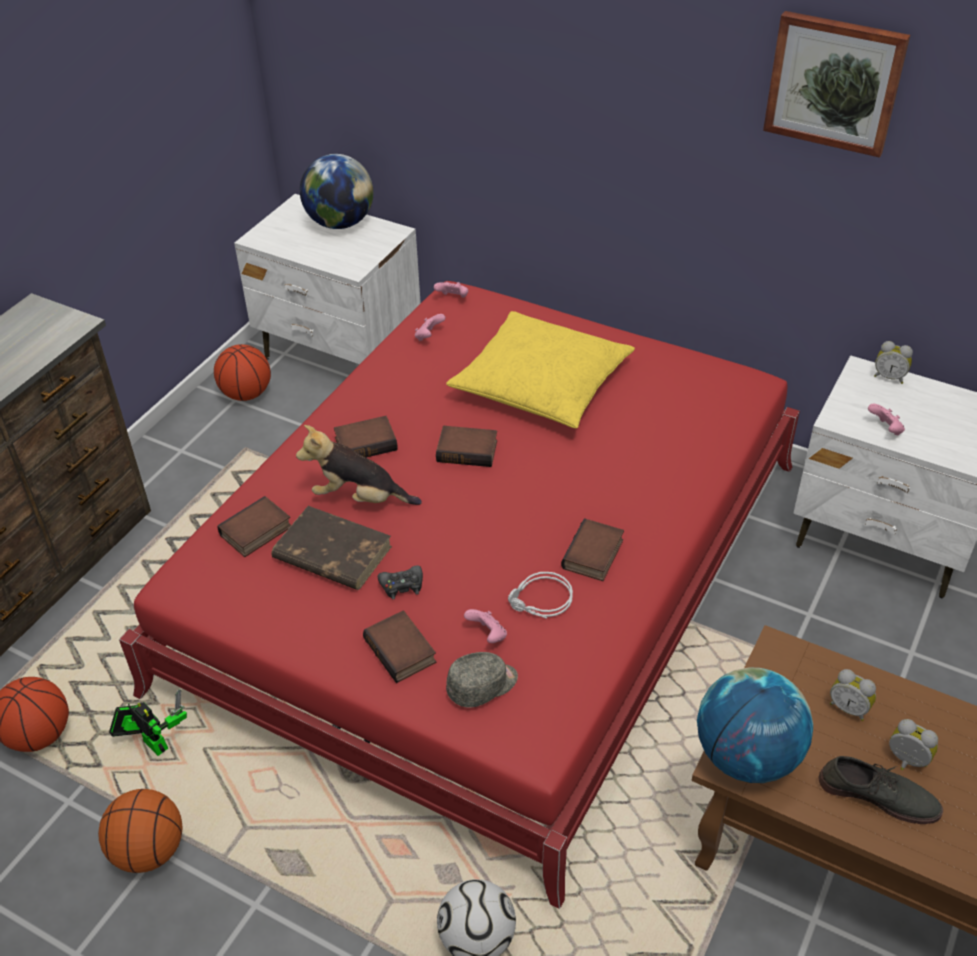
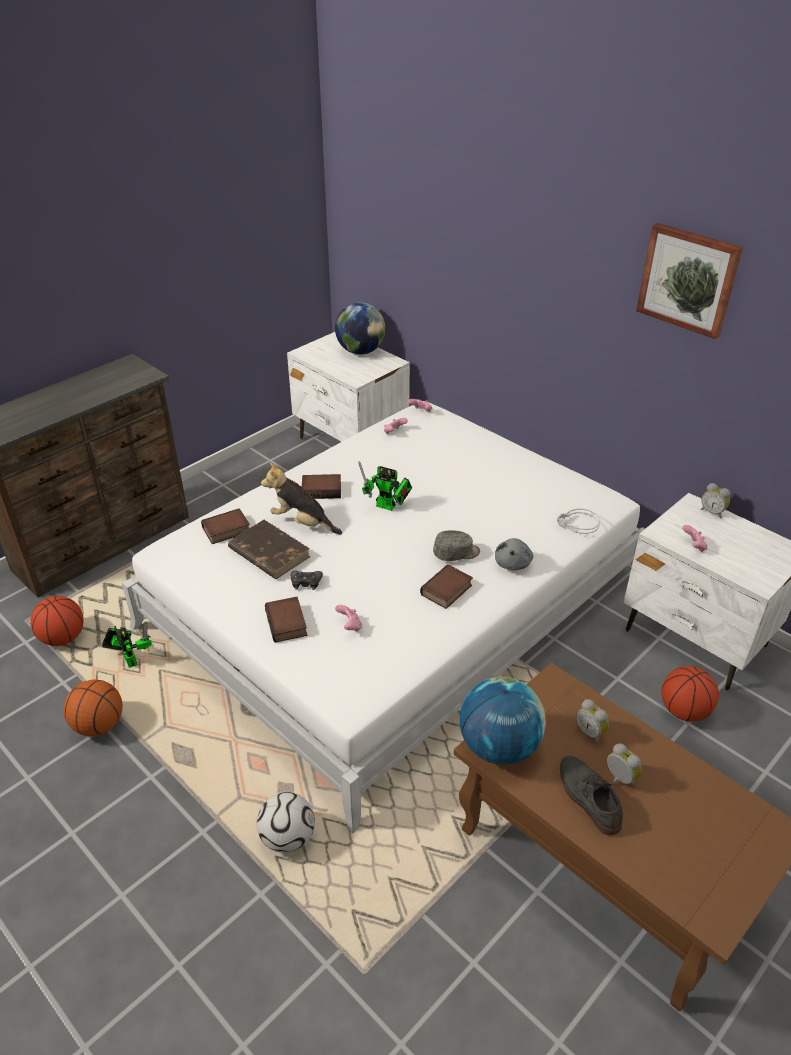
camera: 15 degrees right, 5 degrees down
red bed [119,281,800,909] -> white bed [122,402,645,833]
basketball [214,344,271,401] -> basketball moved to [661,666,719,721]
book [436,426,497,467] -> toy robot [359,462,412,511]
yellow pillow [446,311,635,428] -> none
grey cap [446,652,518,708] -> grey cap moved to [433,530,480,561]
grey headphones [508,572,573,618] -> grey headphones moved to [557,508,600,534]
grey shoe [818,756,943,824] -> grey shoe turned 150 degrees counterclockwise [560,756,623,836]
none -> grey plush toy [495,538,533,570]

